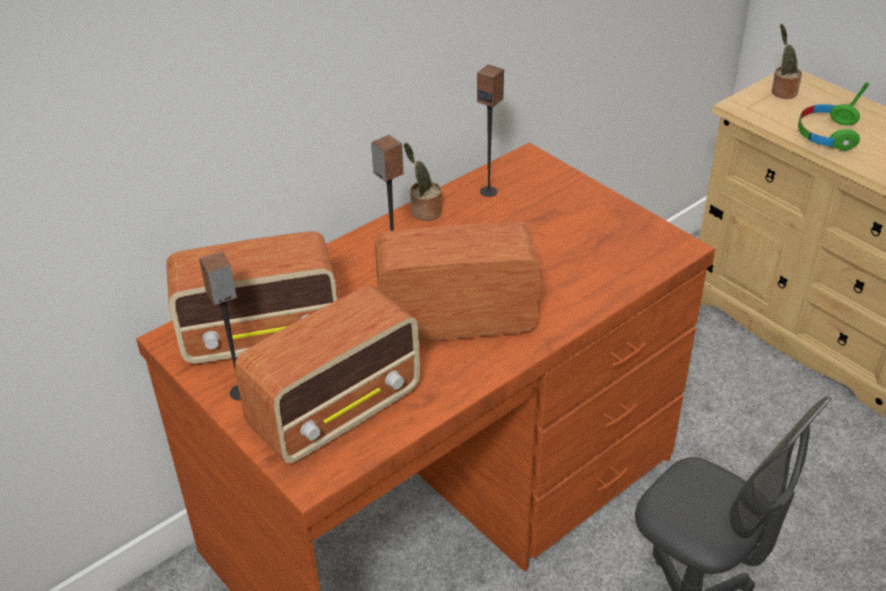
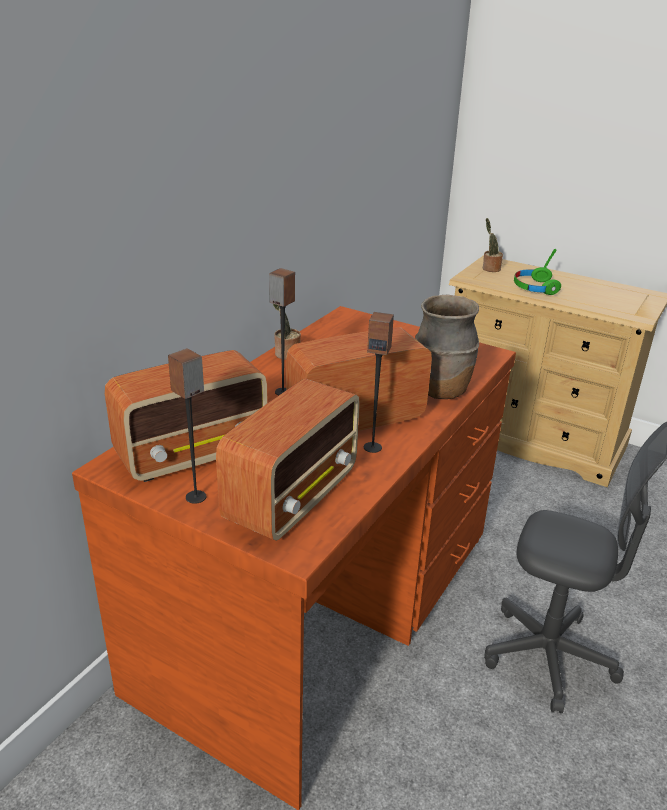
camera: 20 degrees left, 10 degrees down
speaker [477,64,504,197] -> speaker moved to [364,312,394,453]
none -> brown vase [415,295,479,399]

